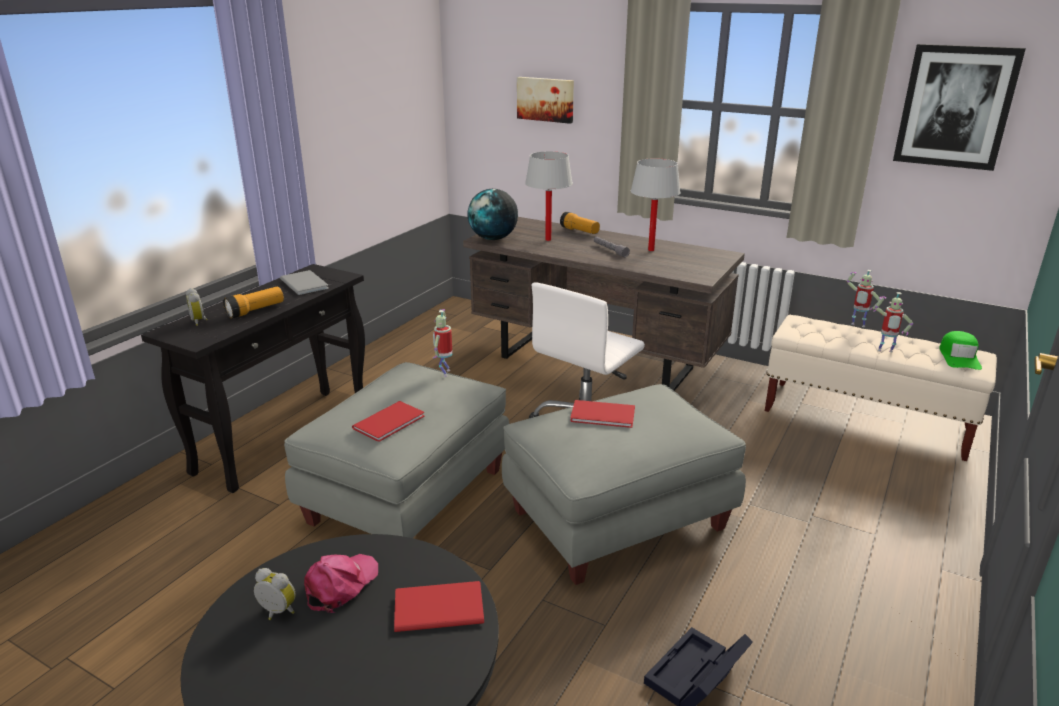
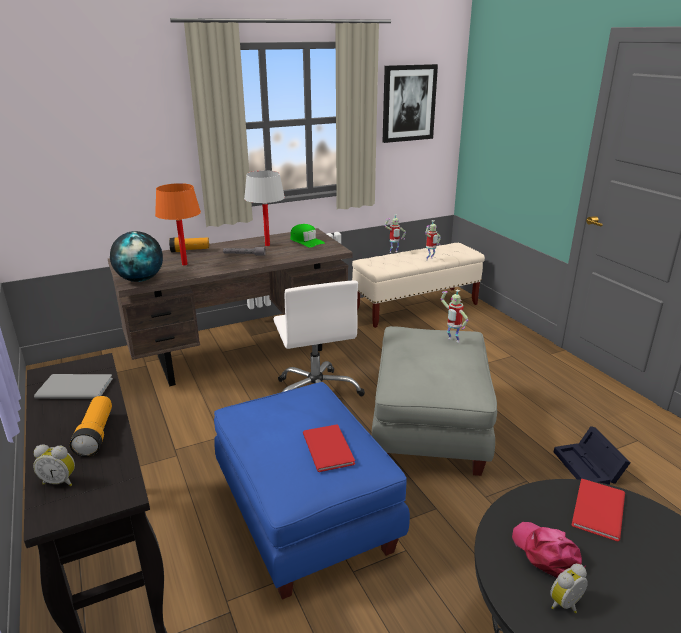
camera: 55 degrees left, 0 degrees up
grey ottoman [284,362,509,538] -> blue ottoman [214,382,410,600]
toy robot [433,309,452,377] -> toy robot moved to [441,290,469,343]
picture [517,77,574,124] -> none
white table lamp [525,151,573,241] -> orange table lamp [155,183,201,266]
red book [570,400,635,428] -> none
green cap [939,331,982,370] -> green cap moved to [290,224,325,248]

